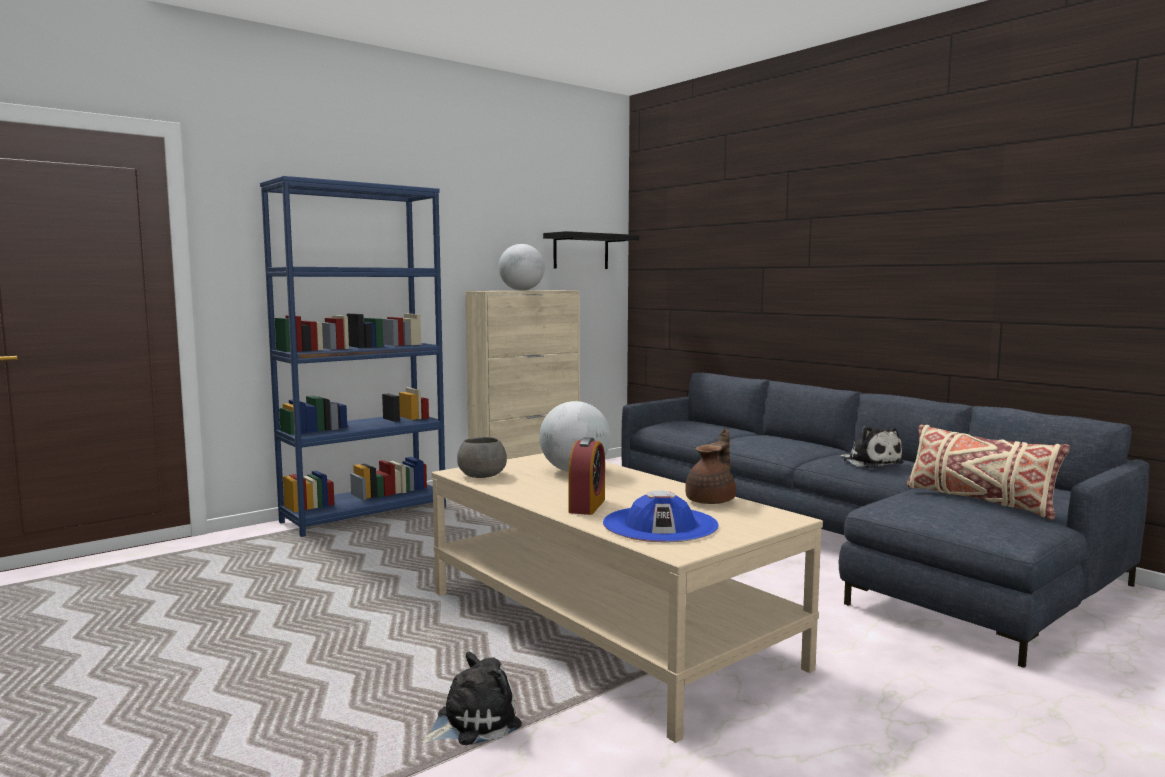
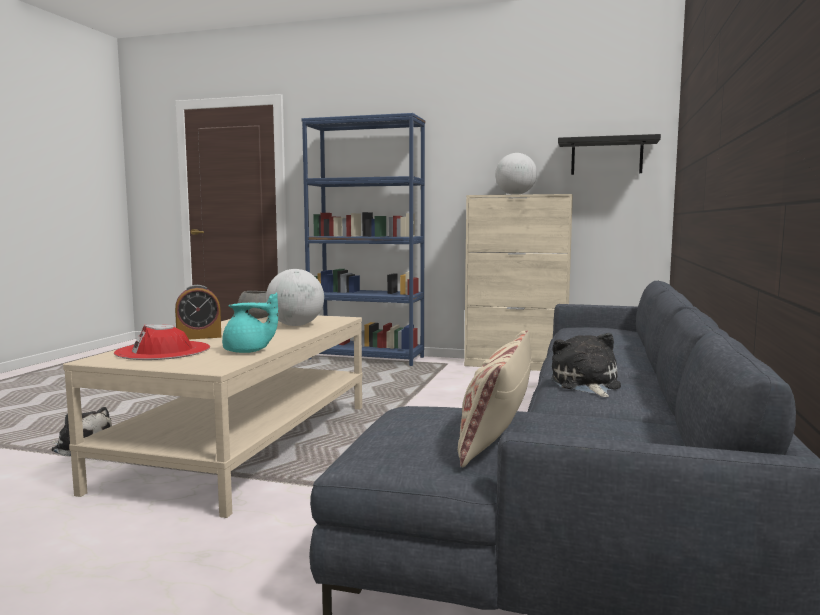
camera: 55 degrees right, 0 degrees up
blue hat [603,490,719,542] -> red hat [114,325,210,360]
brown teapot [685,429,736,504] -> turquoise teapot [222,292,278,353]
plush toy [840,426,903,468] -> plush toy turned 150 degrees clockwise [551,333,621,397]

